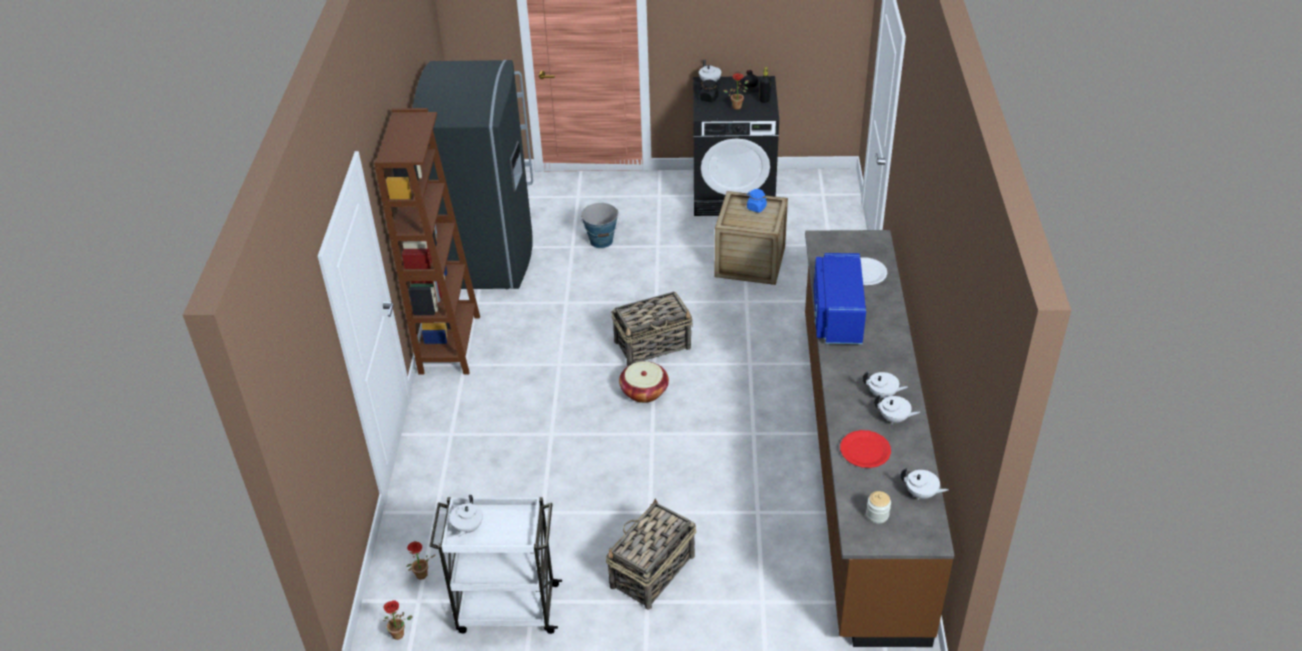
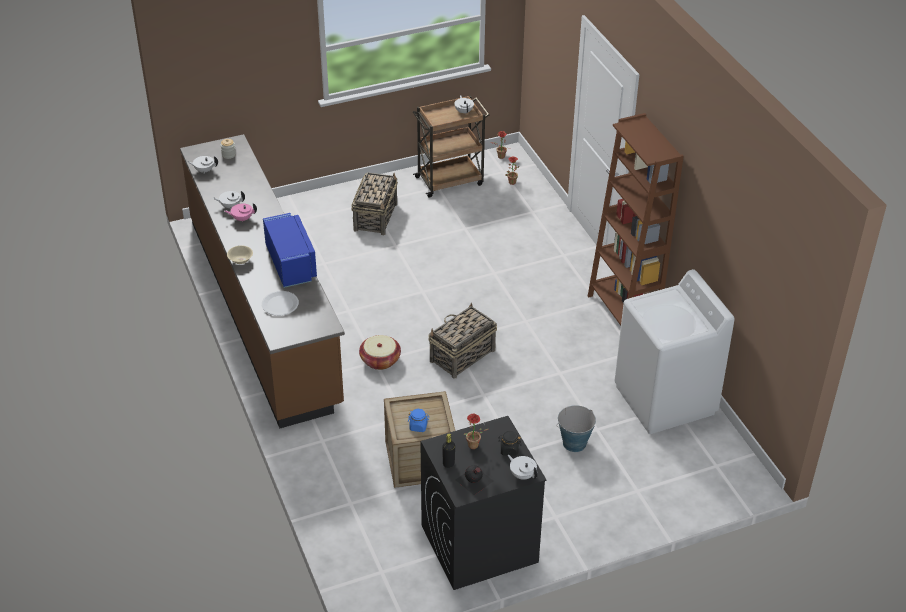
camera: 155 degrees right, 0 degrees up
grey fridge [412,60,533,289] -> white washing machine [615,269,735,434]
white cart [429,497,562,634] -> brown cart [413,95,489,198]
basket [619,361,669,403] -> basket moved to [359,335,401,370]
red plate [840,430,891,468] -> none
white teapot [863,371,908,399] -> pink teapot [225,203,257,222]
none -> beige bowl [227,245,253,264]

